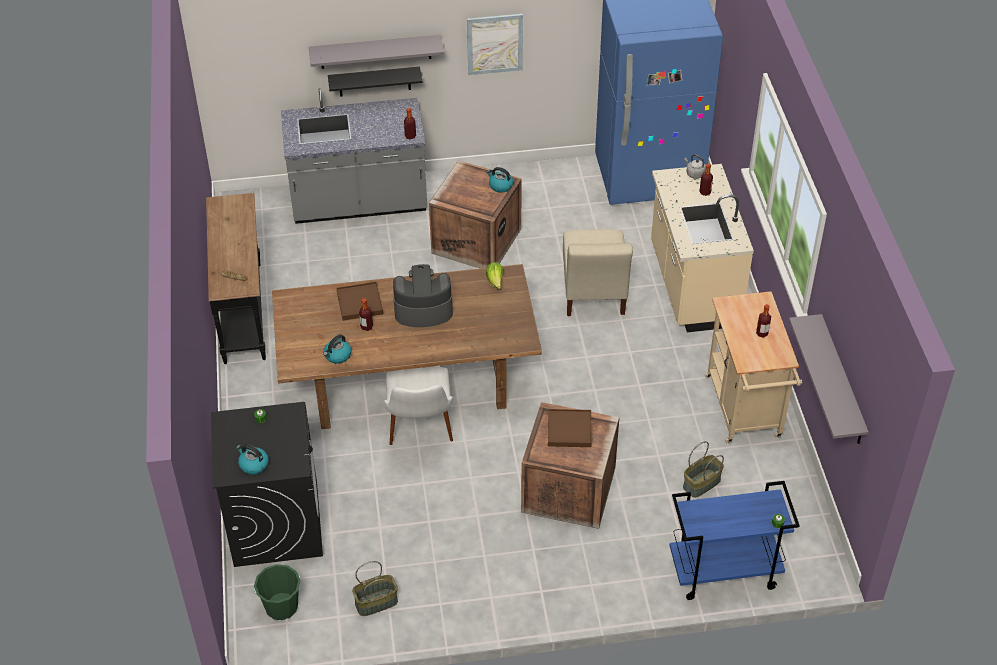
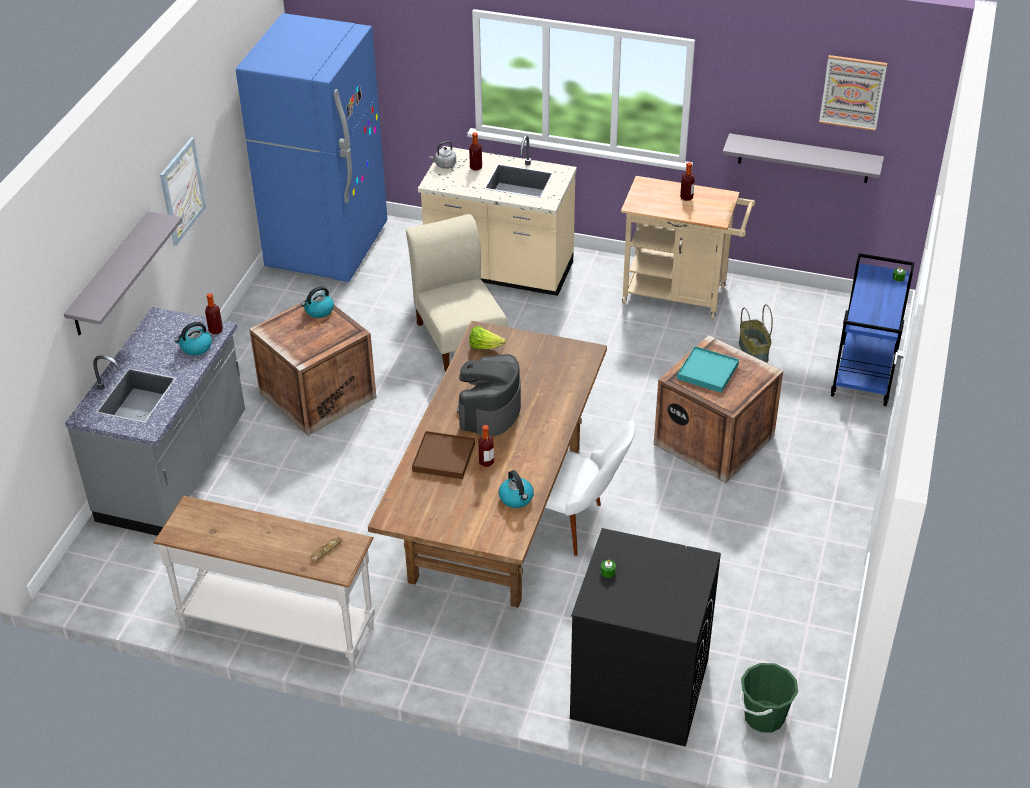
camera: 65 degrees left, 5 degrees down
black console table [206,193,266,364] -> white console table [153,495,375,670]
kettle [236,444,269,475] -> kettle moved to [174,322,212,355]
black shelf [328,67,423,97] -> none
basket [352,561,398,616] -> none
brown tray [548,409,592,447] -> turquoise tray [677,346,739,393]
beige chair [563,229,633,316] -> beige chair turned 135 degrees counterclockwise [406,214,507,372]
none -> picture [819,55,887,131]

